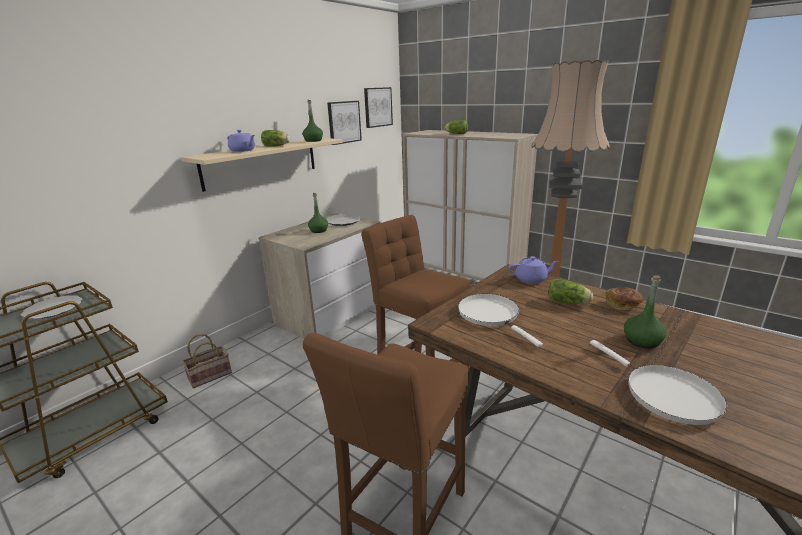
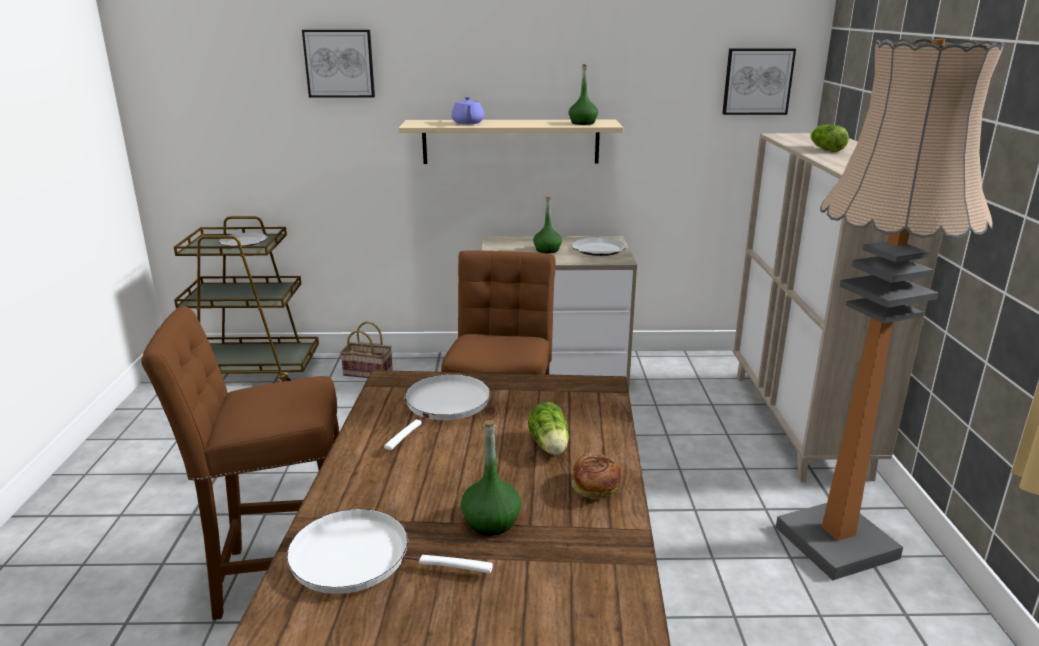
camera: 50 degrees right, 0 degrees up
lettuce [261,130,290,147] -> none
picture [327,101,362,145] -> picture moved to [302,30,375,98]
purple teapot [508,256,559,284] -> none
white frying pan [590,340,727,425] -> white frying pan turned 75 degrees clockwise [286,509,493,594]

